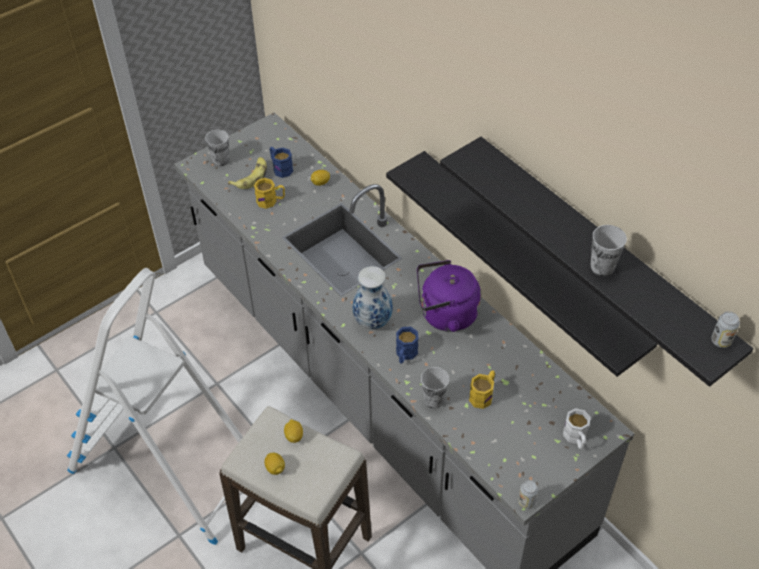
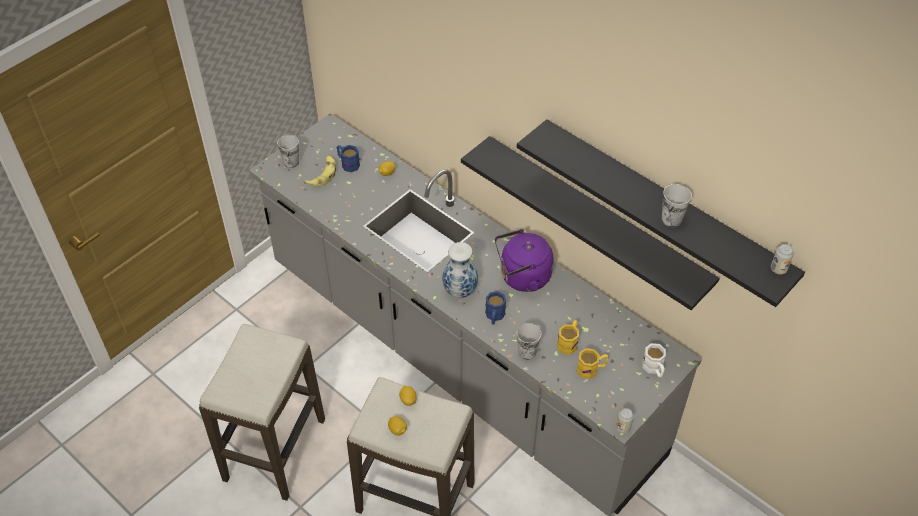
camera: 10 degrees left, 0 degrees up
white step ladder [67,268,243,545] -> stool [199,324,325,501]
yellow mug [254,178,285,209] -> yellow mug moved to [577,348,609,379]

